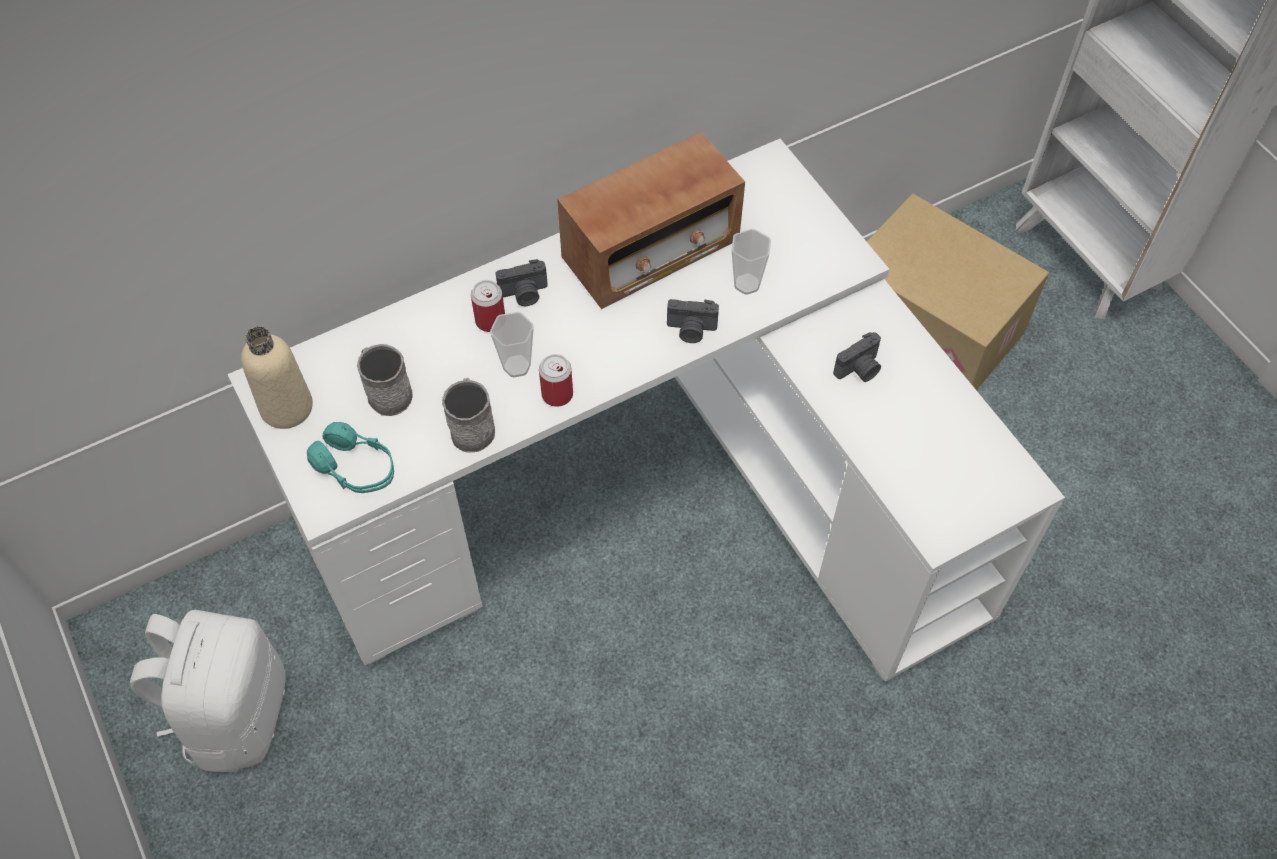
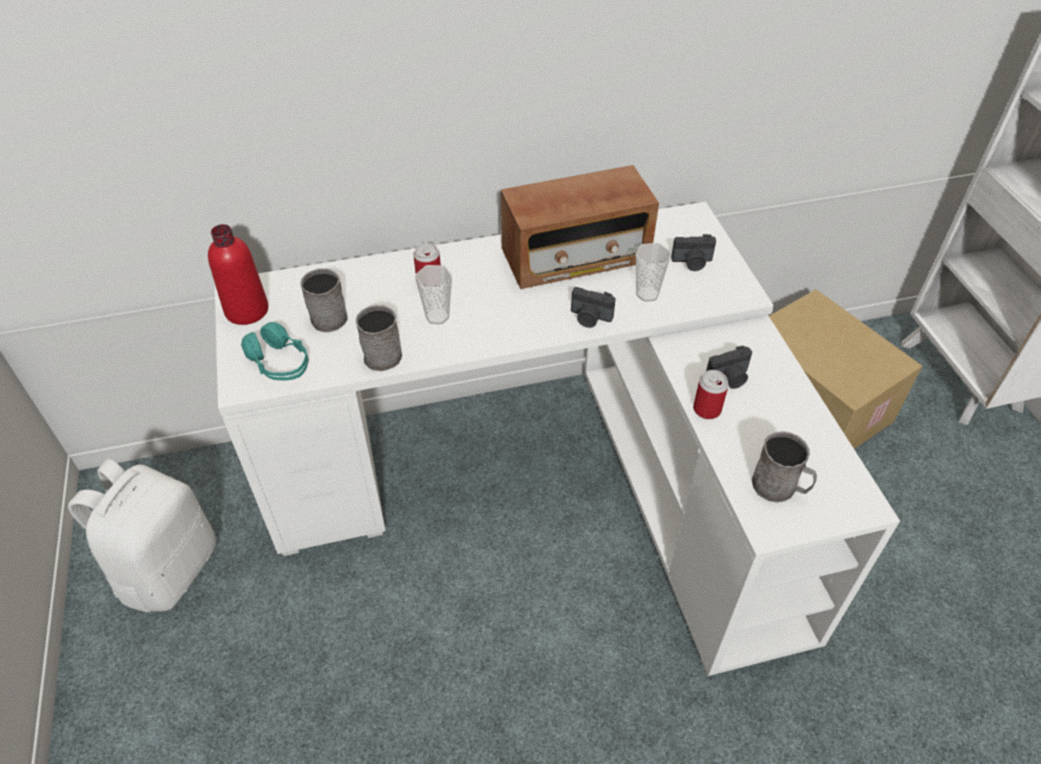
camera: 15 degrees right, 10 degrees down
beige bottle [241,326,313,429] -> red bottle [208,224,268,325]
camera [496,259,548,306] -> camera moved to [671,234,716,271]
can [539,354,573,407] -> can moved to [693,370,729,419]
none -> grey mug [752,431,817,502]

